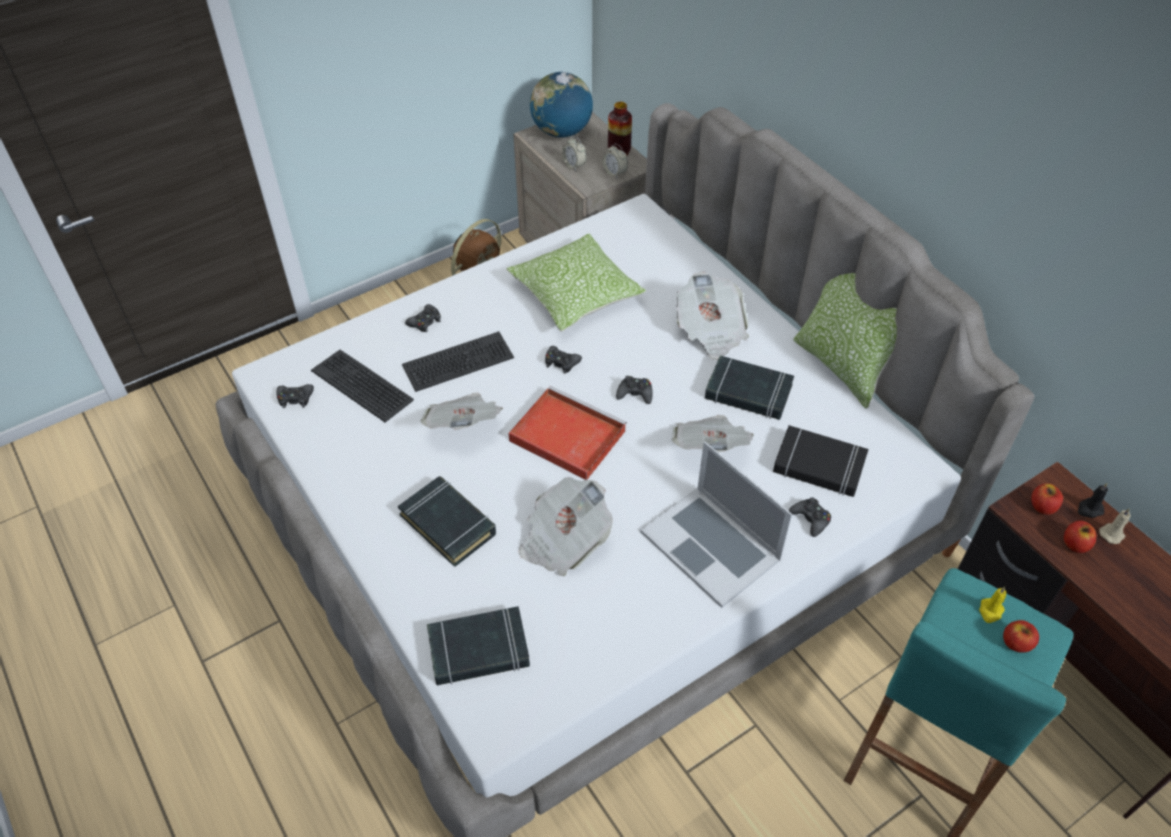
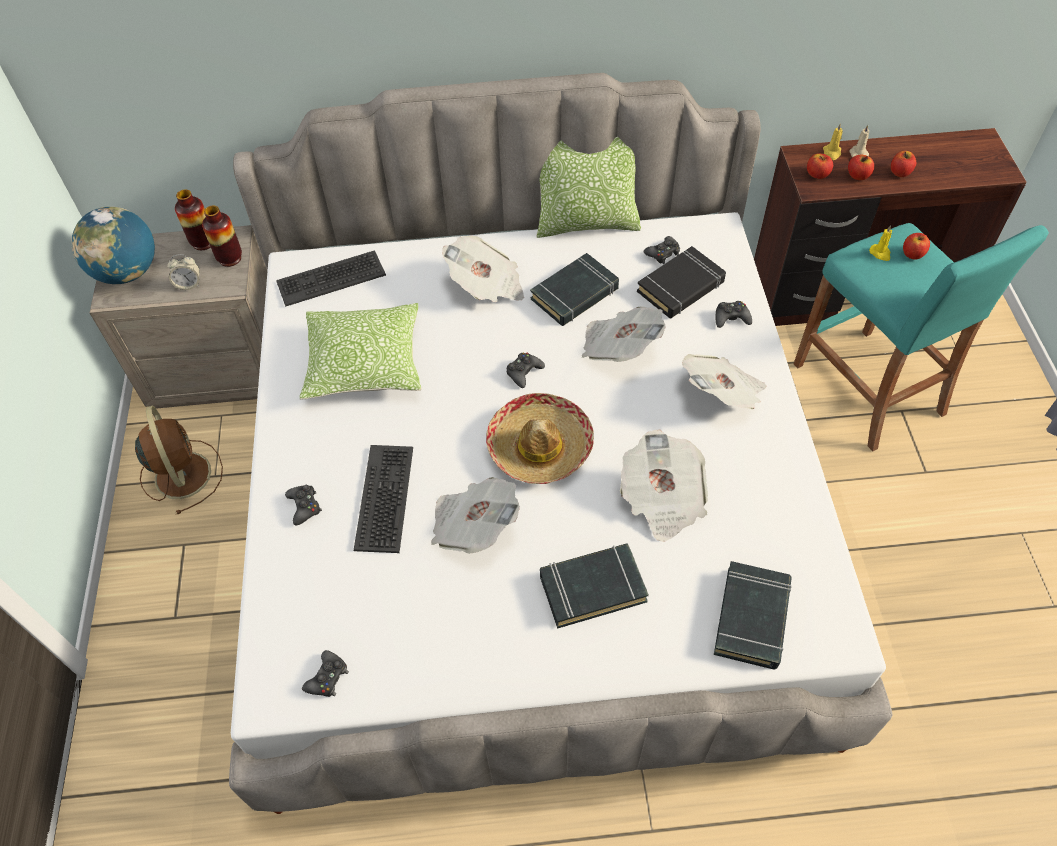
camera: 60 degrees left, 5 degrees up
keyboard [311,350,414,423] -> keyboard moved to [276,250,386,306]
red tray [509,386,627,480] -> hat [486,393,594,484]
black game controller [545,346,582,374] -> black game controller moved to [644,236,680,264]
alarm clock [602,144,628,179] -> vase [202,206,242,267]
laptop [640,442,793,608] -> newspaper [682,354,766,410]
black candle [1078,483,1108,518] -> yellow candle [823,123,843,160]
none -> apple [891,151,916,177]

